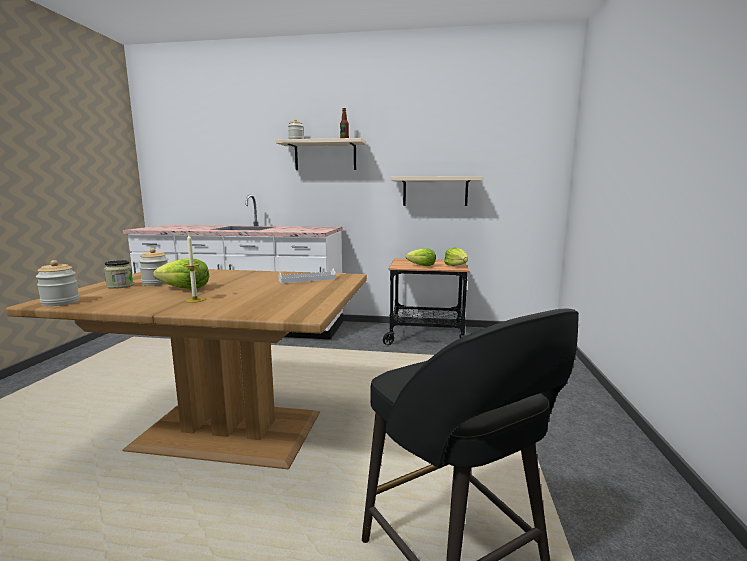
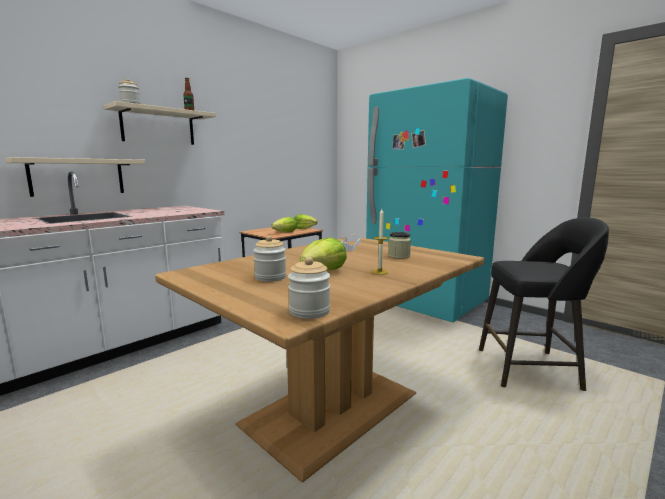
camera: 55 degrees left, 0 degrees up
jar [104,260,133,289] -> jar moved to [388,232,411,259]
beige shelf [391,176,482,206] -> beige shelf moved to [5,157,145,197]
none -> turquoise fridge [366,78,508,322]

